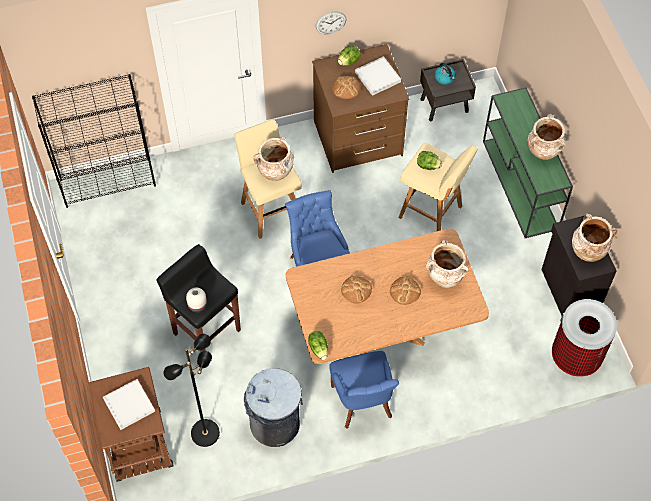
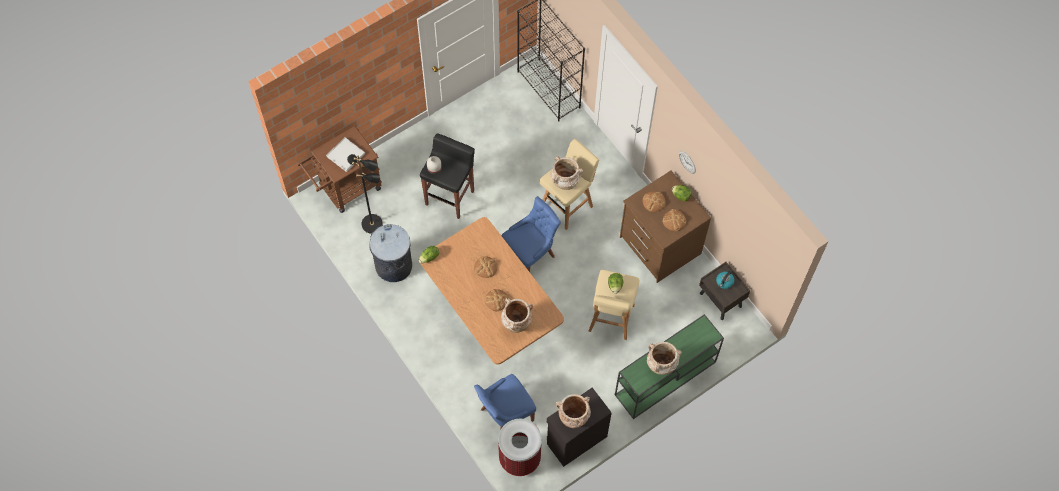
camera: 70 degrees right, 5 degrees up
blue chair [330,351,399,429] -> blue chair moved to [474,374,536,430]
white tray [355,56,401,96] -> bread [663,209,686,231]

